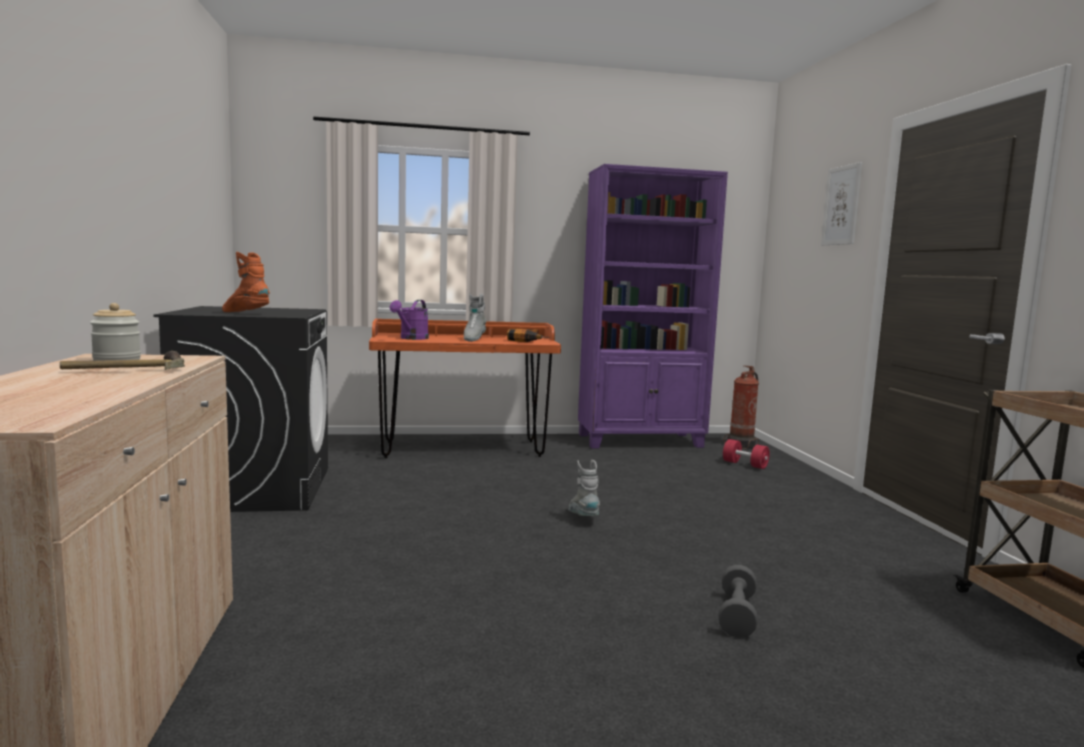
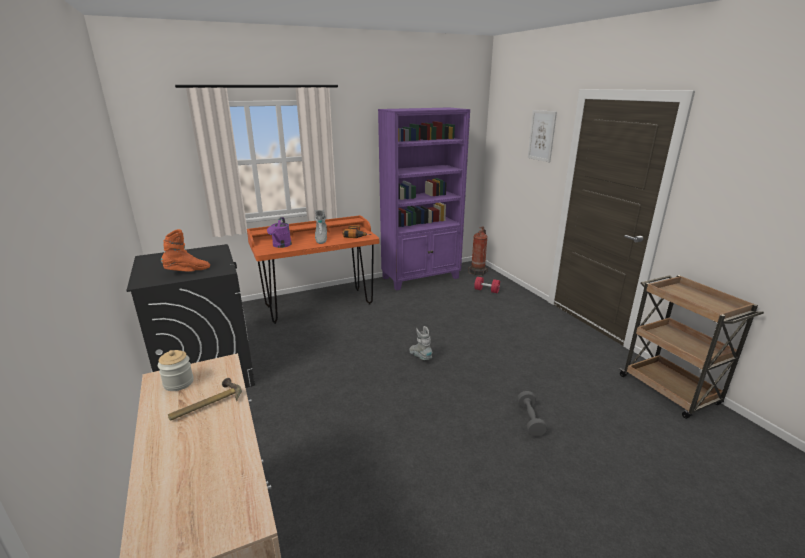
camera: 15 degrees left, 15 degrees up
orange boot [222,252,270,312] -> orange boot turned 135 degrees clockwise [161,229,210,271]

